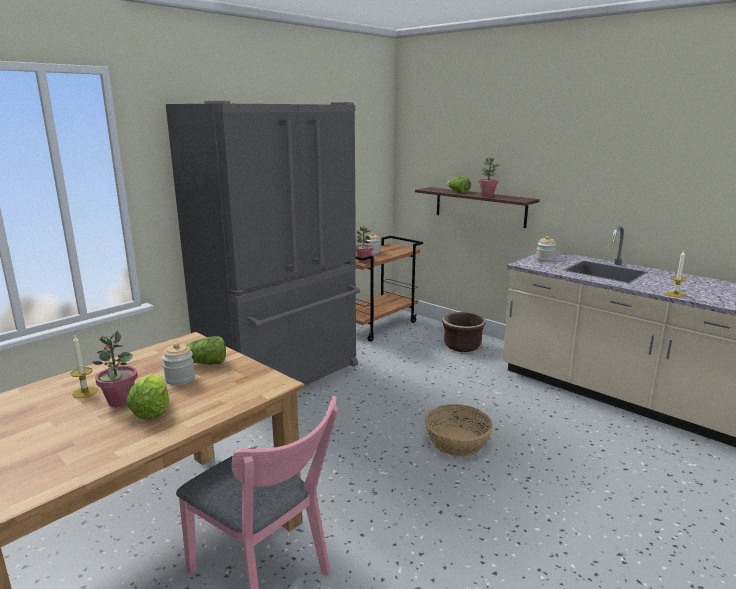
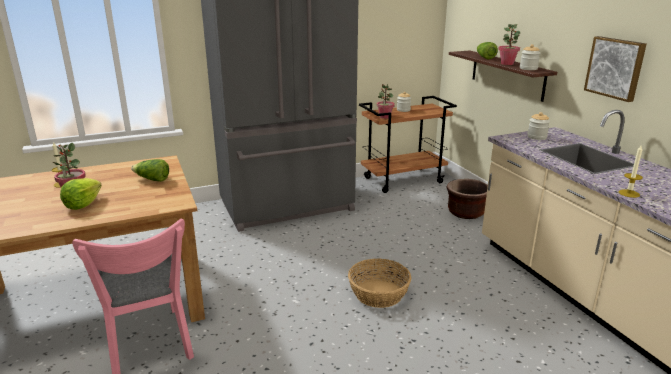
camera: 25 degrees right, 5 degrees up
jar [162,343,195,385] -> jar moved to [520,44,540,70]
none -> picture [584,36,646,102]

